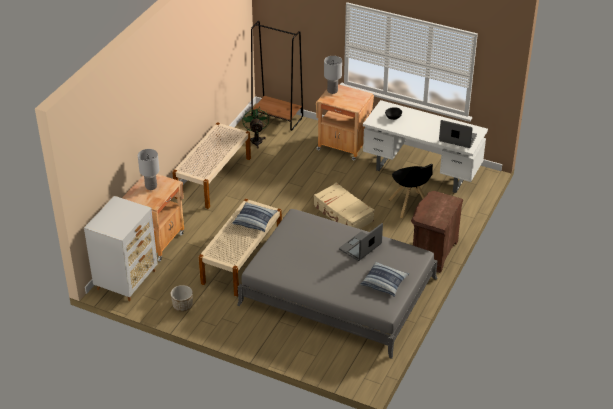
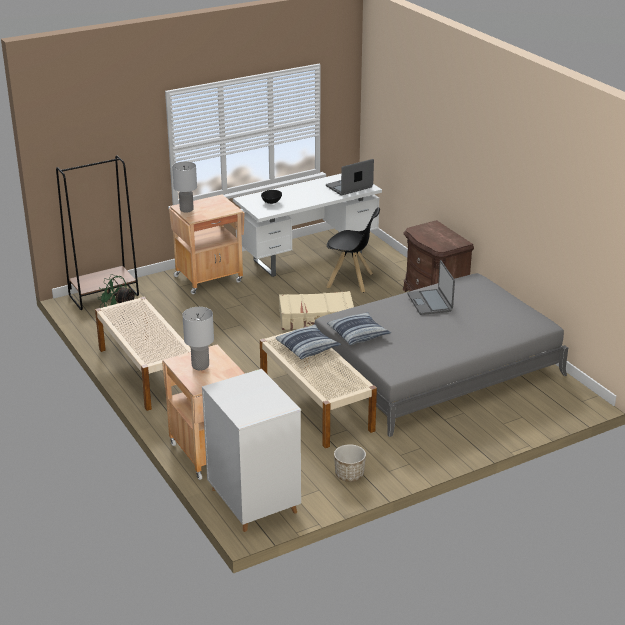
camera: 55 degrees left, 10 degrees down
pillow [360,262,409,297] -> pillow moved to [327,312,391,345]

